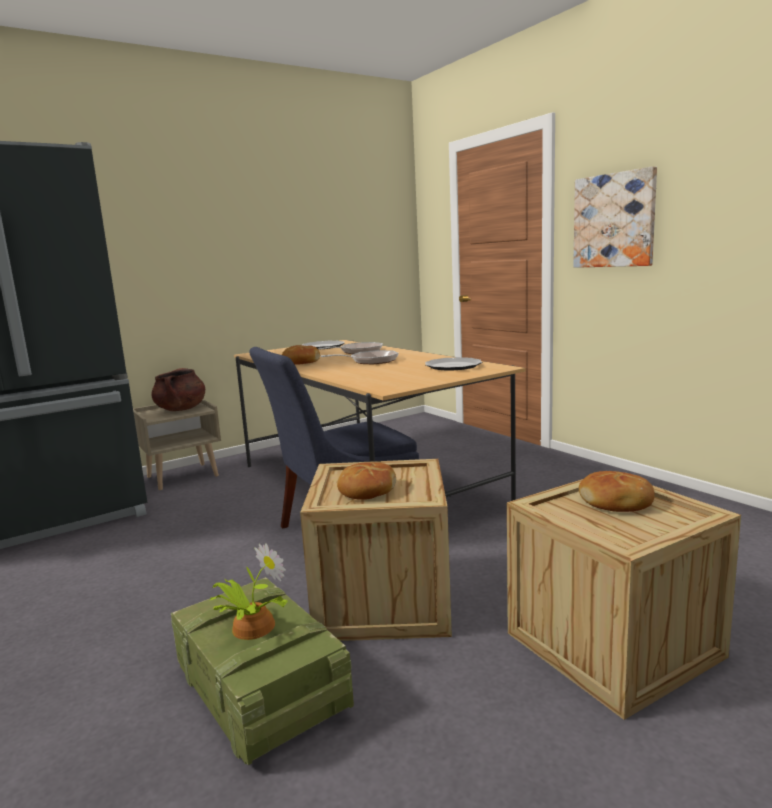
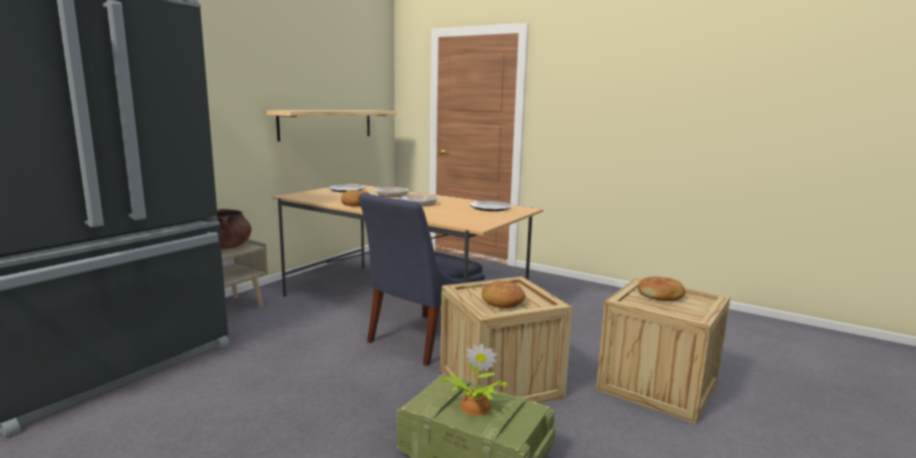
camera: 25 degrees left, 0 degrees up
picture [573,166,657,268] -> none
none -> shelf [266,110,397,141]

